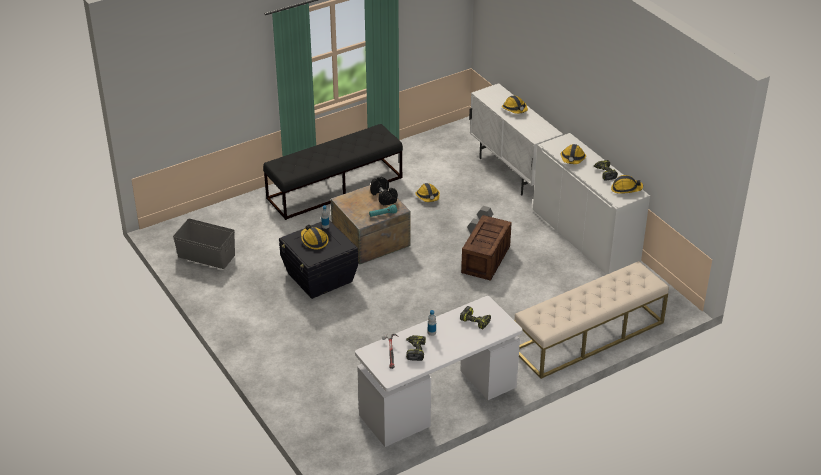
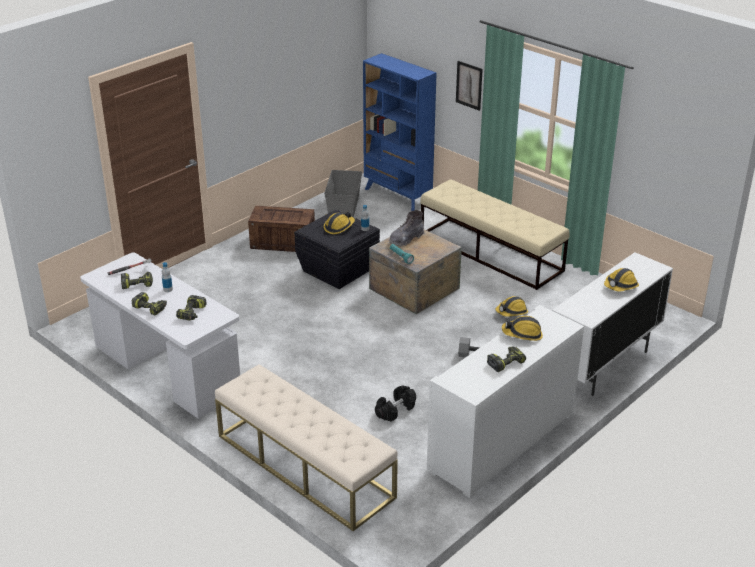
camera: 75 degrees right, 5 degrees down
black bench [263,124,403,220] -> beige bench [420,179,569,290]
black dumbbell [370,177,398,206] -> black dumbbell moved to [375,385,416,422]
crate [461,215,512,281] -> crate moved to [248,206,315,252]
hard hat [611,175,643,194] -> none
none -> power drill [132,292,167,316]
none -> blue bookcase [363,53,437,211]
none -> grey boot [390,210,424,247]
none -> picture [456,61,483,111]

